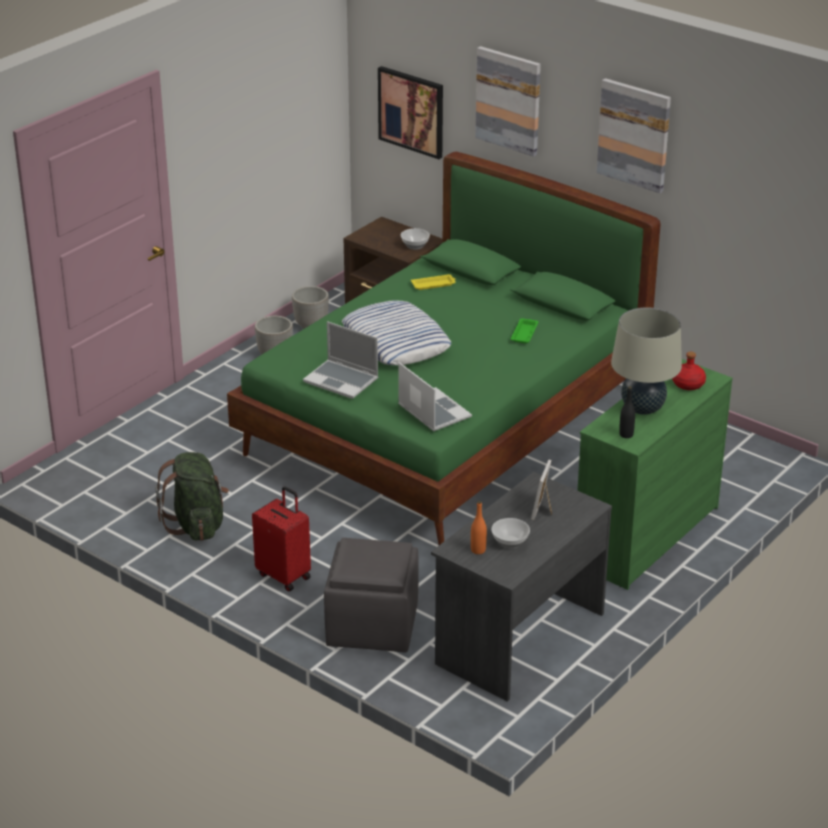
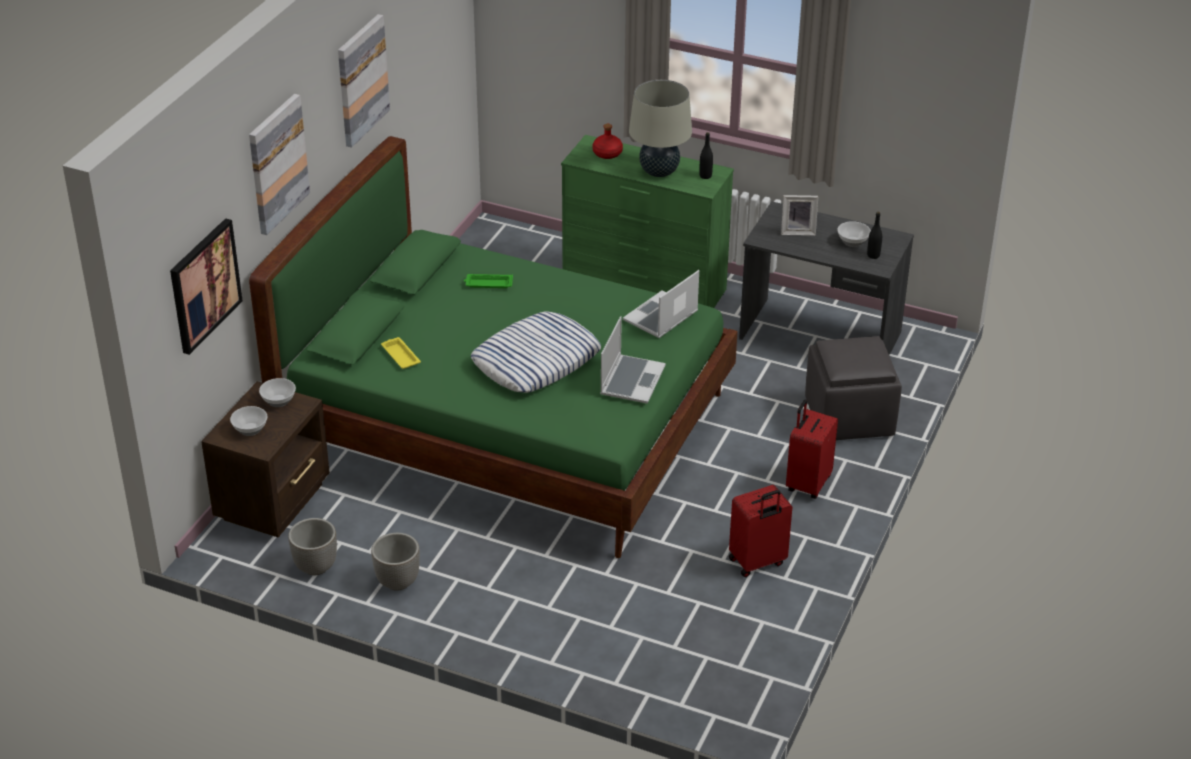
camera: 105 degrees left, 5 degrees up
green backpack [155,452,229,541] -> red suitcase [729,485,792,577]
orange bottle [471,501,487,554] -> black bottle [867,212,882,259]
none -> bowl [230,406,267,436]

